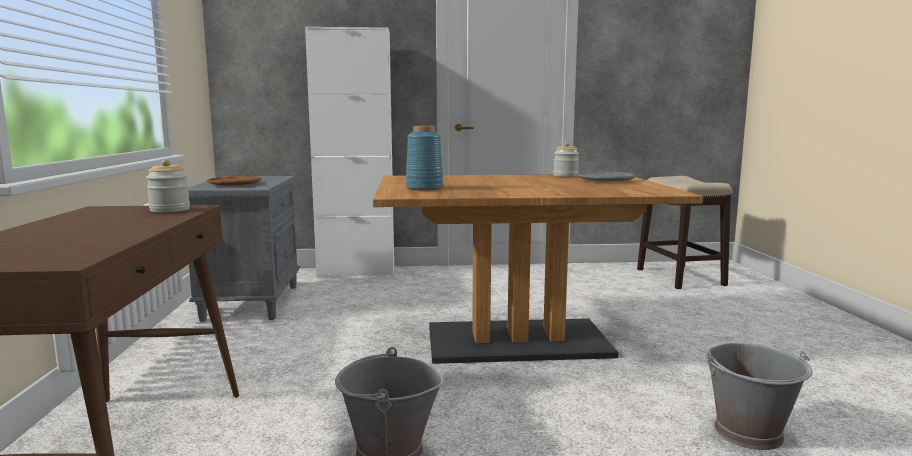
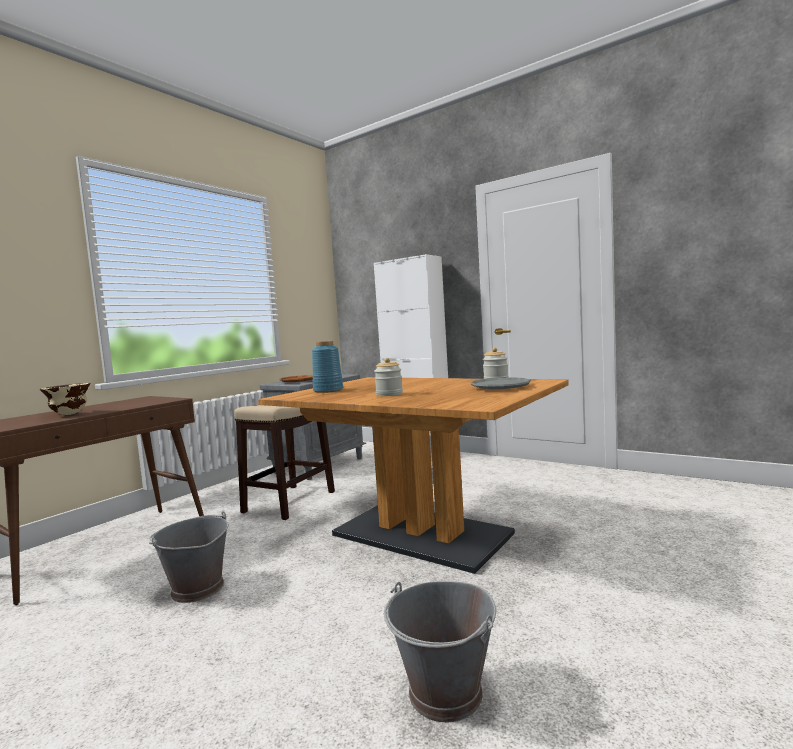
camera: 40 degrees right, 5 degrees down
jar [146,159,190,213] -> jar moved to [374,358,403,396]
stool [637,176,732,289] -> stool moved to [234,405,335,520]
none -> beige bowl [40,383,91,415]

